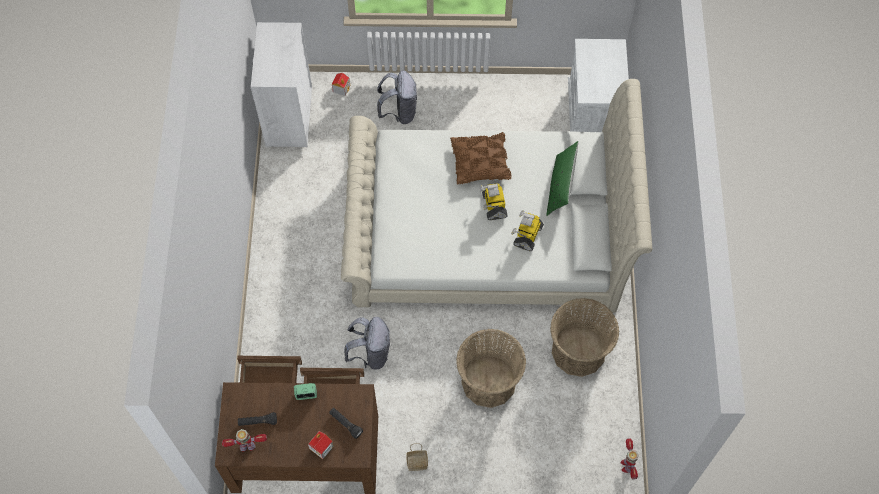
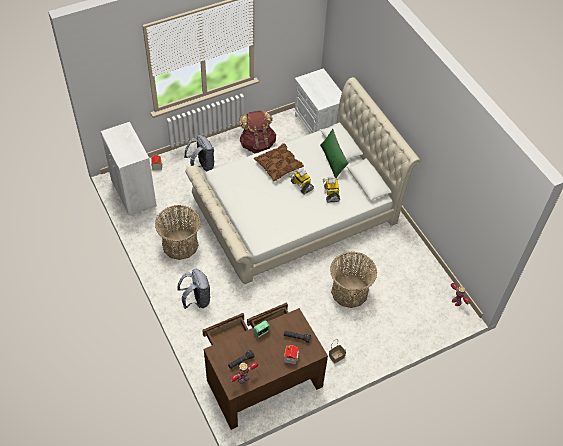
camera: 30 degrees left, 10 degrees down
grey backpack [344,317,390,369] -> grey backpack moved to [177,269,211,309]
basket [550,298,619,377] -> basket moved to [155,205,200,260]
none -> brown backpack [239,111,276,153]

